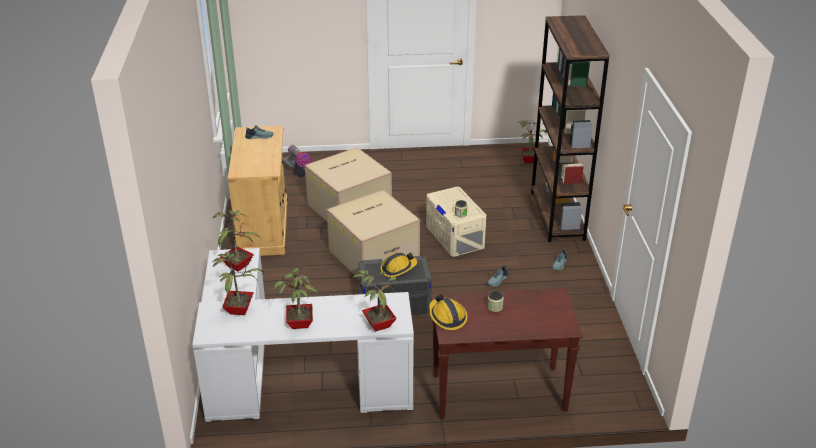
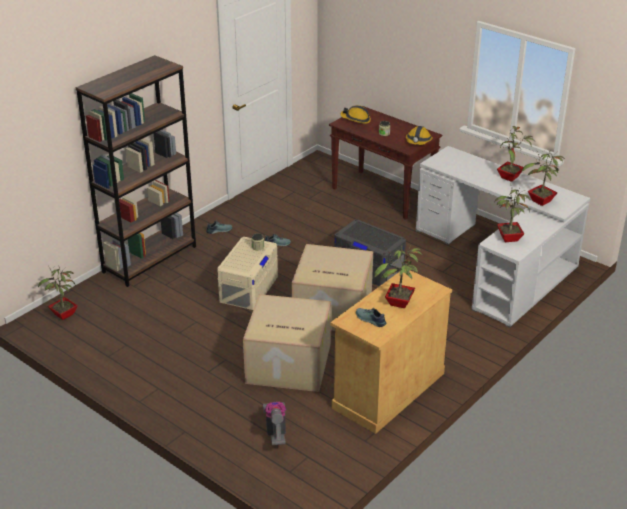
camera: 135 degrees left, 0 degrees up
potted plant [352,268,398,332] -> potted plant moved to [374,244,422,308]
hard hat [381,252,417,277] -> hard hat moved to [340,105,371,124]

